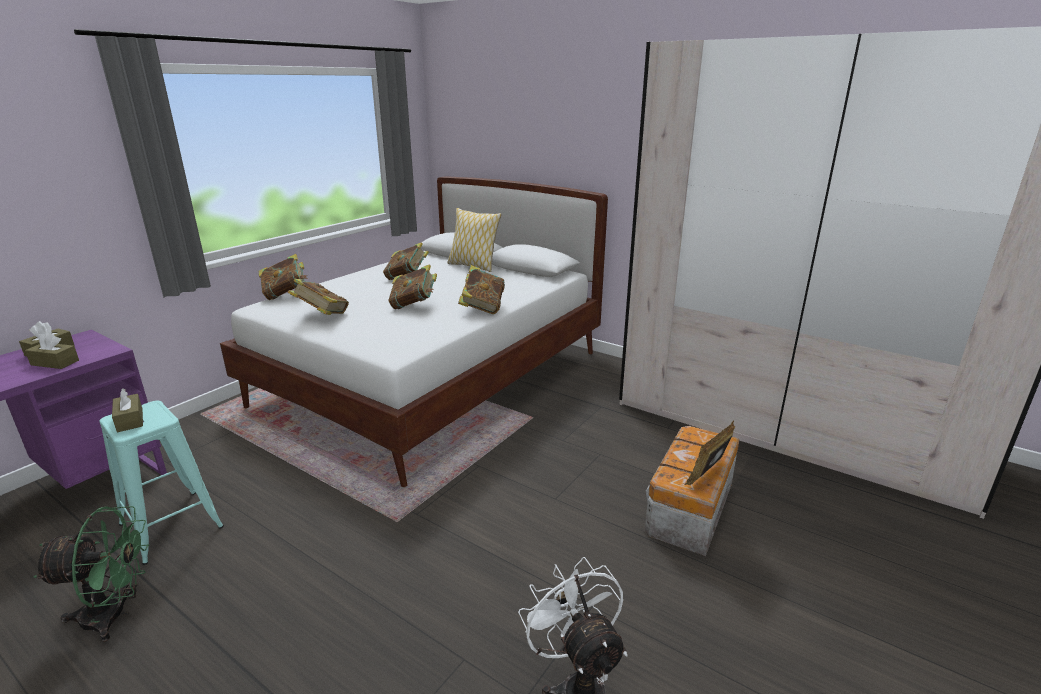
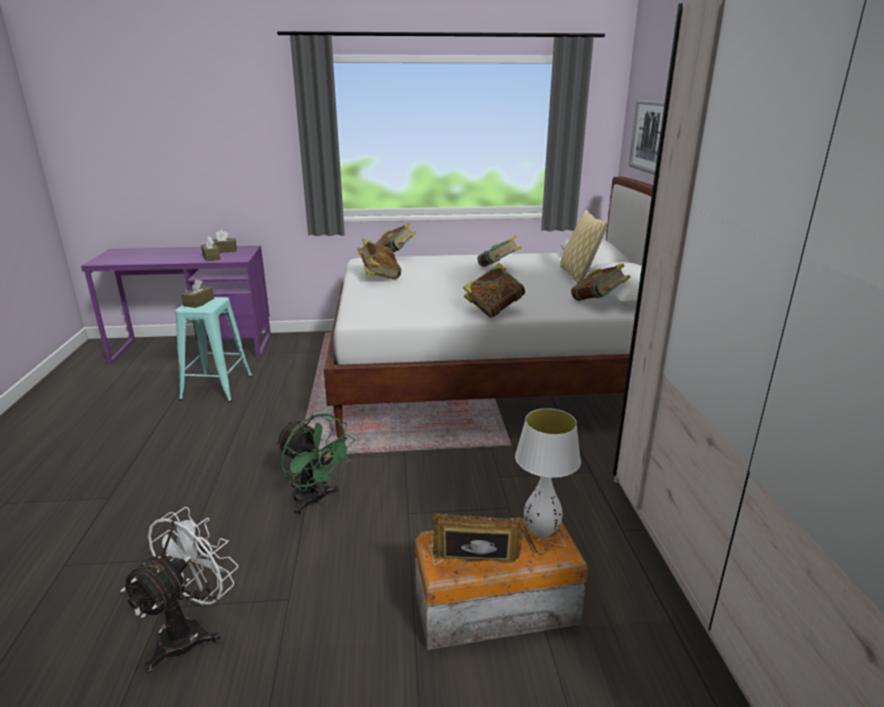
camera: 50 degrees right, 0 degrees up
green fan [34,506,150,642] -> green fan moved to [276,413,355,515]
book [388,264,437,309] -> book moved to [571,264,630,301]
none -> white table lamp [515,408,581,538]
none -> picture [628,99,665,175]

